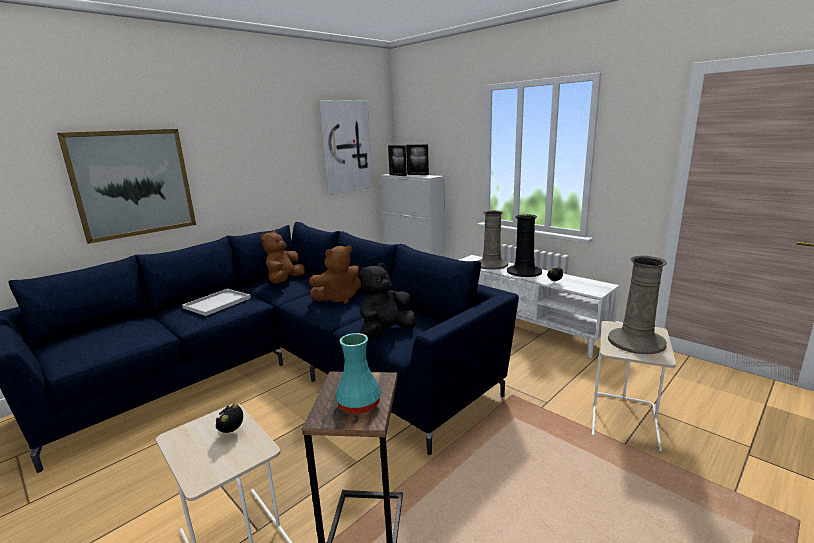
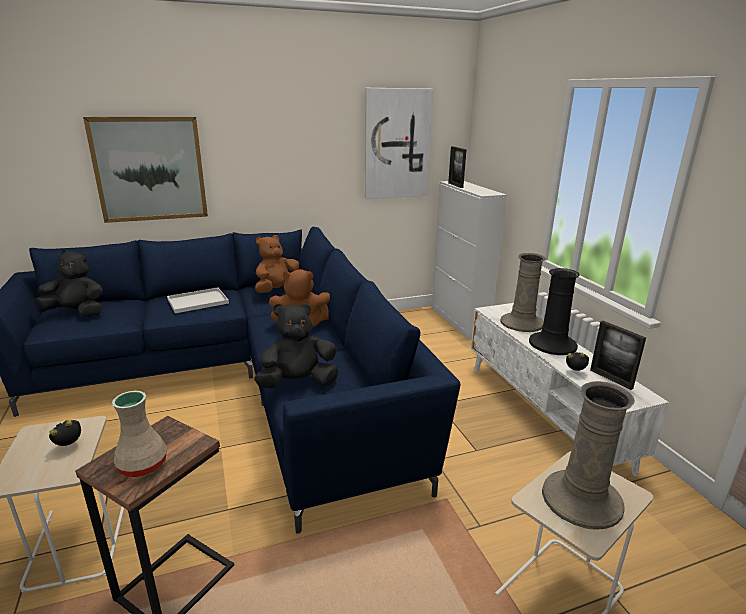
camera: 25 degrees right, 5 degrees up
turquoise vase [335,333,381,414] -> beige vase [112,391,167,477]
picture frame [406,144,429,175] -> picture frame moved to [590,321,646,390]
none -> black plush toy [34,249,103,317]

